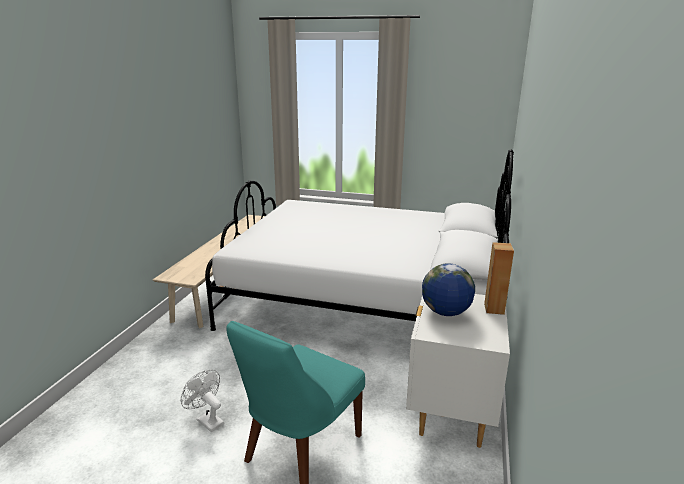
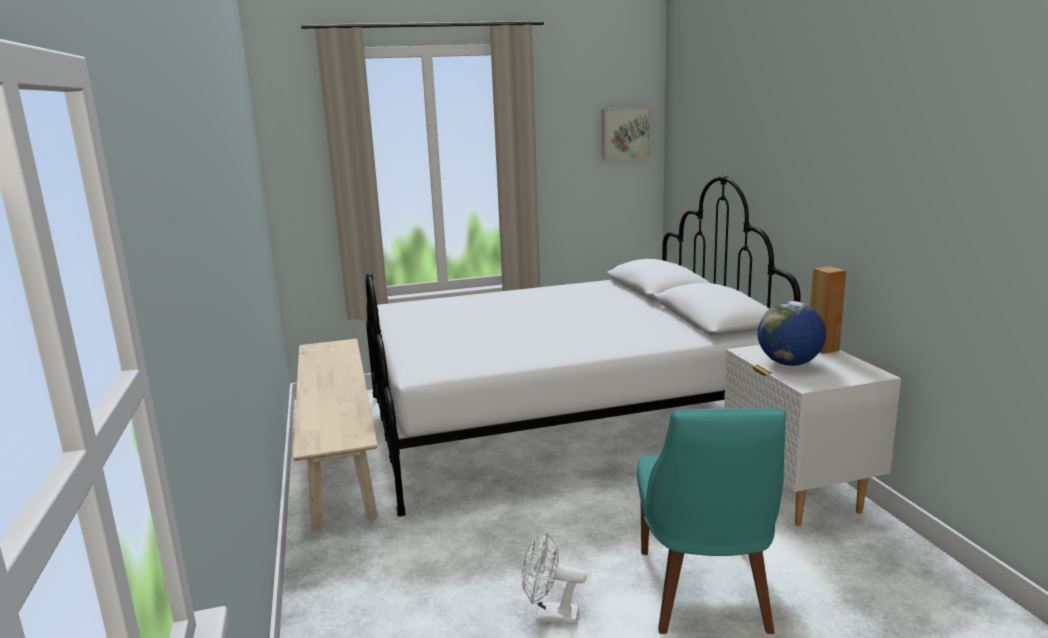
camera: 30 degrees left, 5 degrees down
none -> picture [601,107,651,161]

